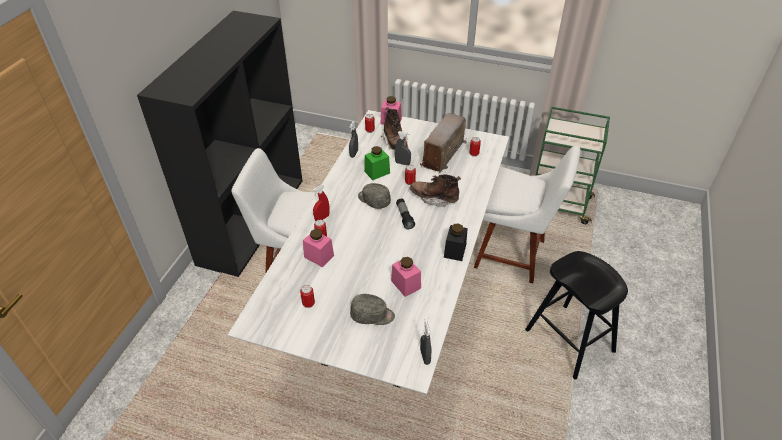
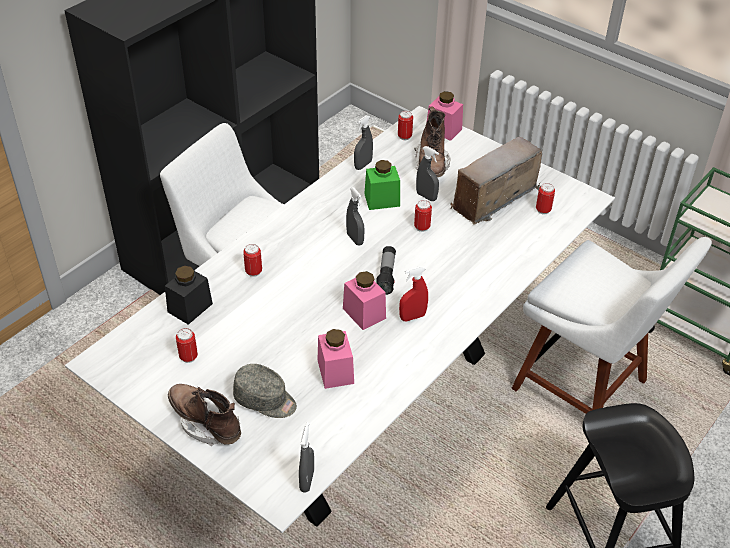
camera: 20 degrees right, 0 degrees up
pink jar [303,229,334,267] -> pink jar moved to [343,271,386,330]
red spray bottle [313,185,330,221] -> red spray bottle moved to [399,266,428,321]
grey cap [358,183,391,209] -> grey spray bottle [346,187,365,246]
brown boot [410,175,461,207] -> brown boot moved to [168,384,241,446]
black jar [444,223,468,261] -> black jar moved to [165,266,213,325]

